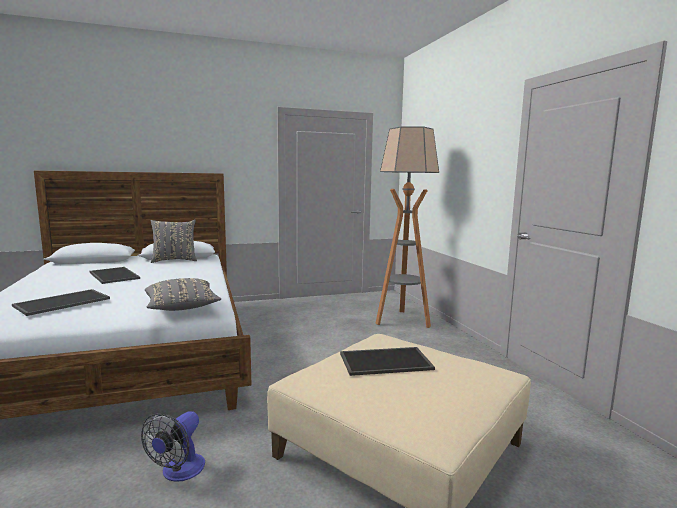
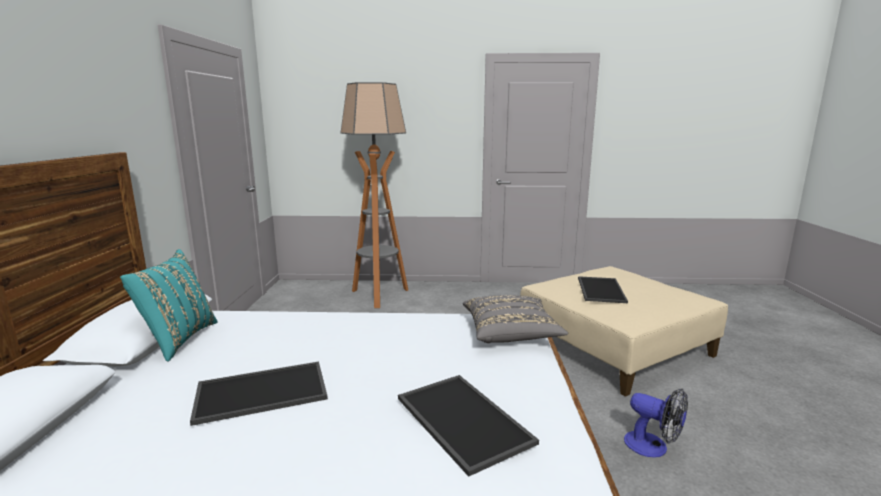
camera: 70 degrees left, 5 degrees up
grey pillow [151,219,197,263] -> turquoise pillow [120,249,218,362]

